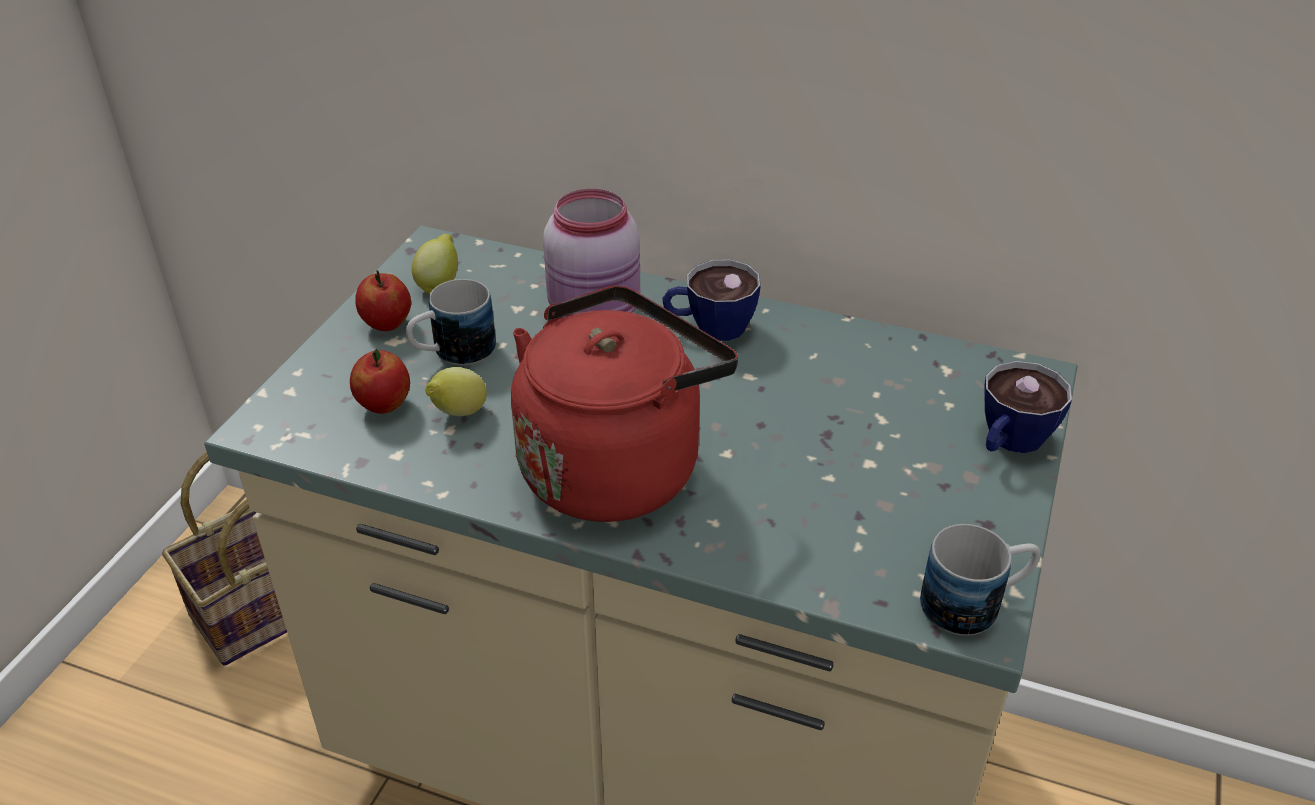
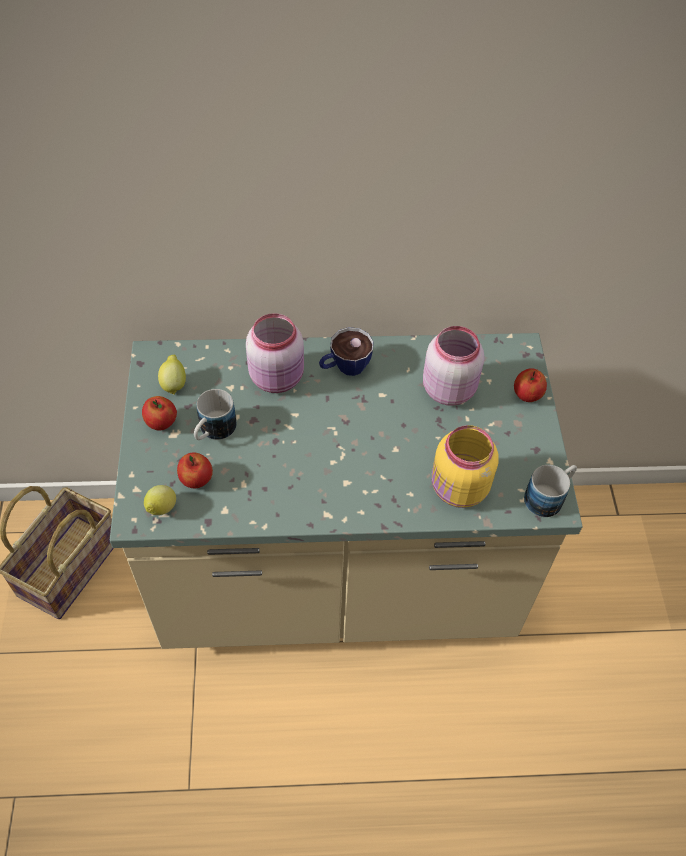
camera: 25 degrees left, 15 degrees up
lemon [425,367,487,416] -> lemon moved to [144,485,176,515]
red kettle [511,286,738,522] -> none
cup [985,361,1072,453] -> apple [514,368,547,402]
none -> pink jar [423,326,484,406]
none -> yellow jar [432,425,499,508]

